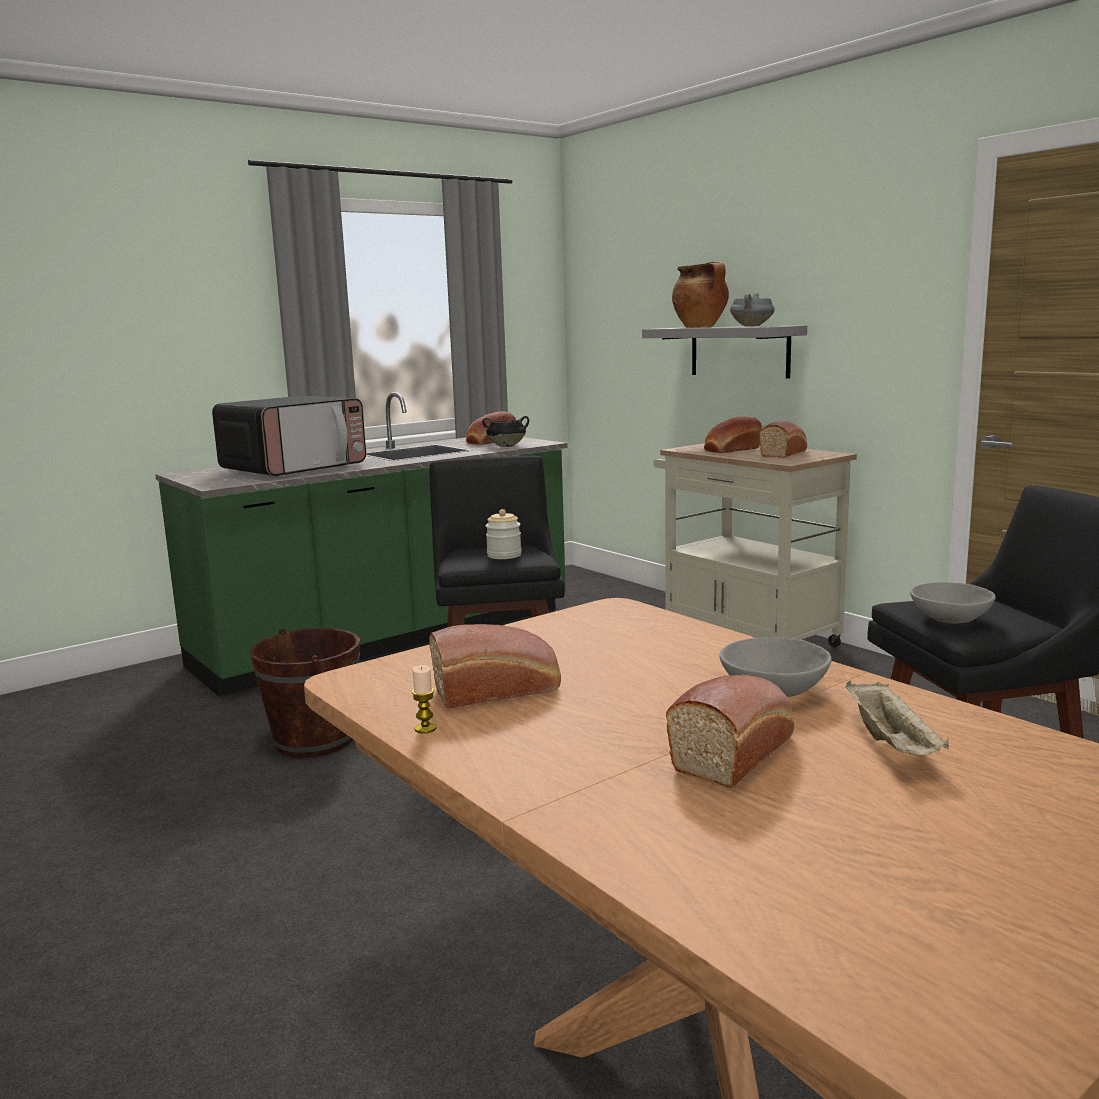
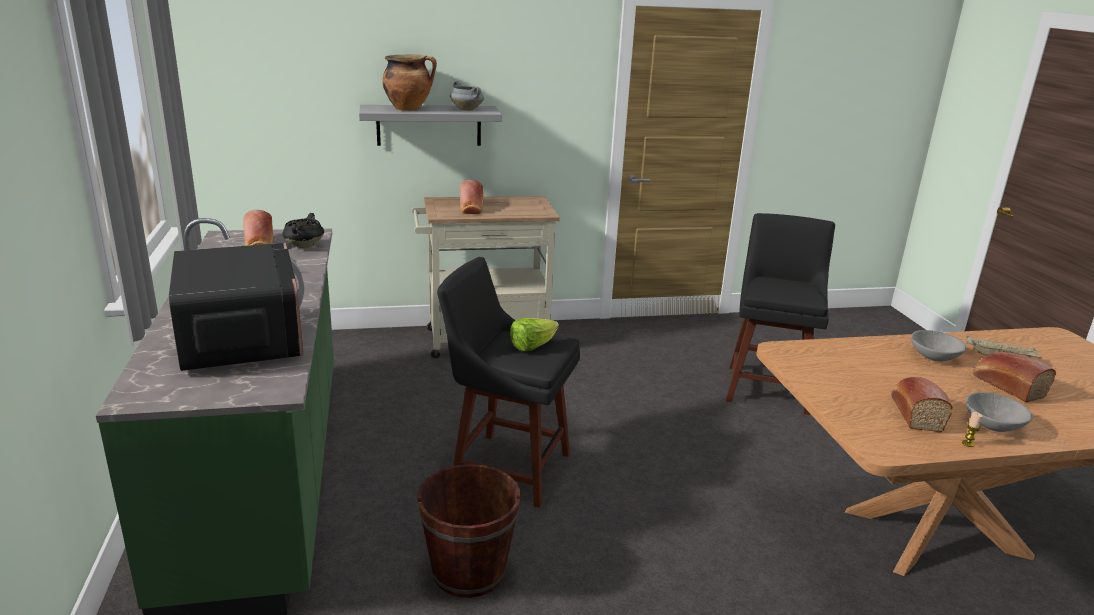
camera: 65 degrees left, 10 degrees up
jar [486,509,521,559] -> lettuce [510,318,559,351]
bread [759,422,807,458] -> none
grey bowl [910,582,996,624] -> grey bowl moved to [966,392,1033,432]

